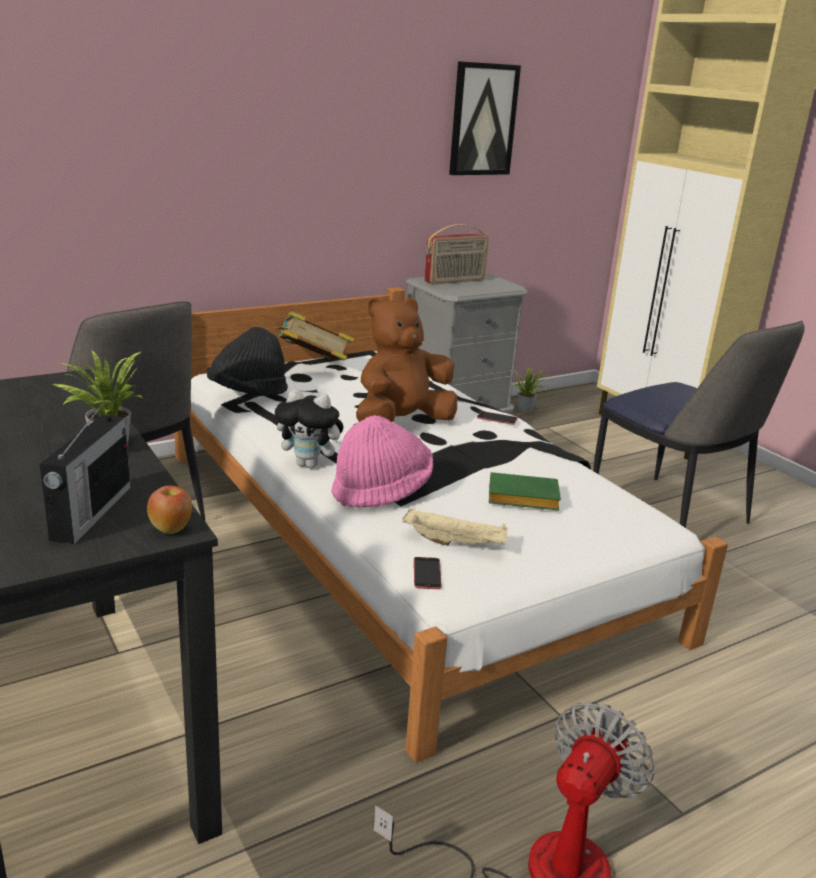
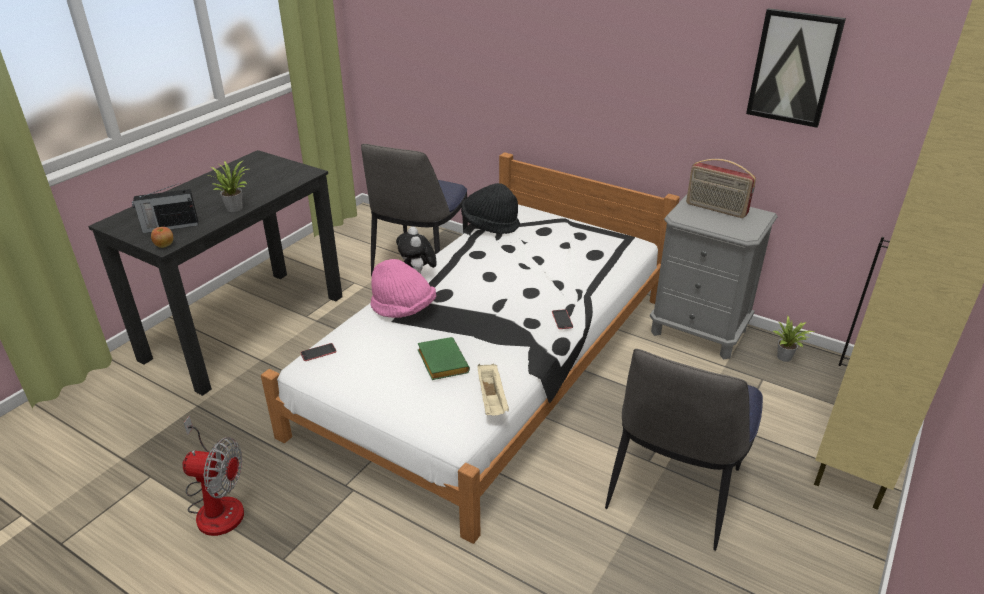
camera: 65 degrees right, 10 degrees up
book [274,311,354,360] -> none
brown plush toy [356,297,457,422] -> none
beige tray [402,508,508,546] -> beige tray moved to [477,364,509,416]

